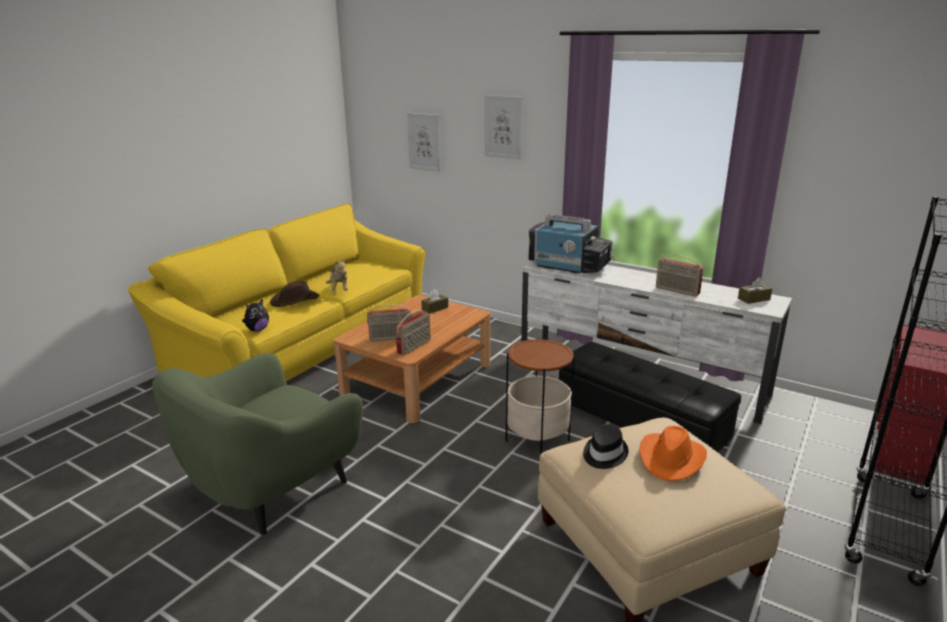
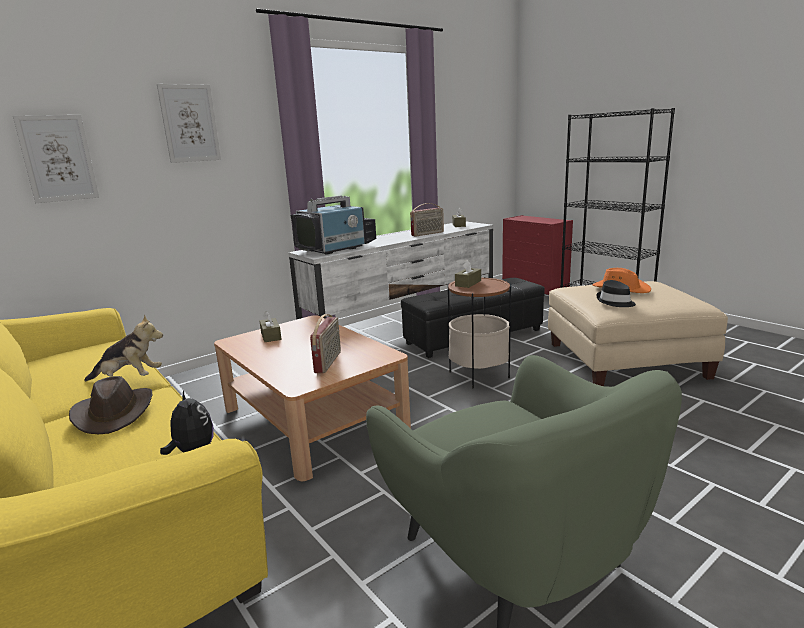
camera: 70 degrees left, 5 degrees down
radio [395,311,431,355] -> none
none -> brown tissue box [455,260,481,288]

